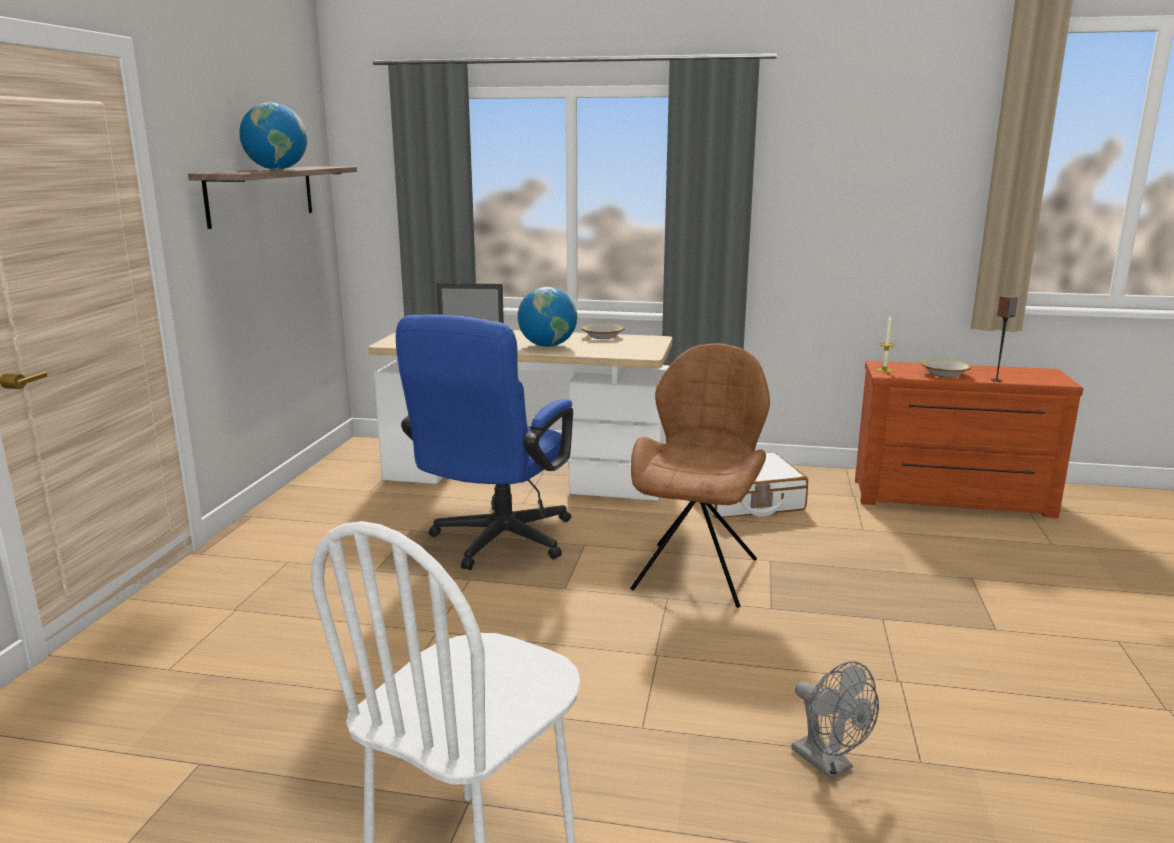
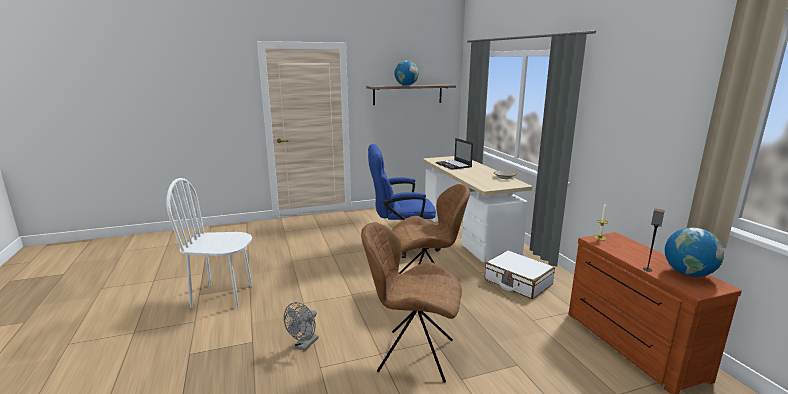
camera: 60 degrees right, 0 degrees up
globe [518,287,577,347] -> globe moved to [665,228,724,277]
bowl [921,359,971,377] -> none
none -> brown chair [361,222,462,383]

